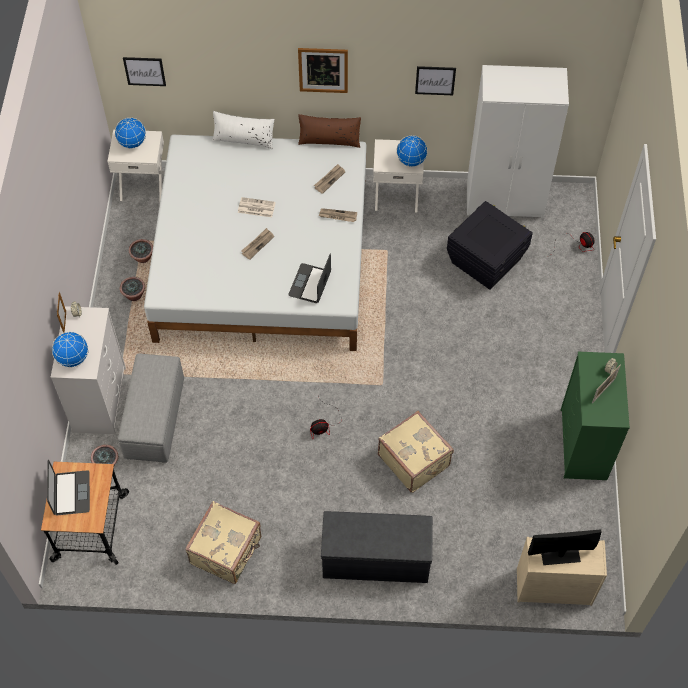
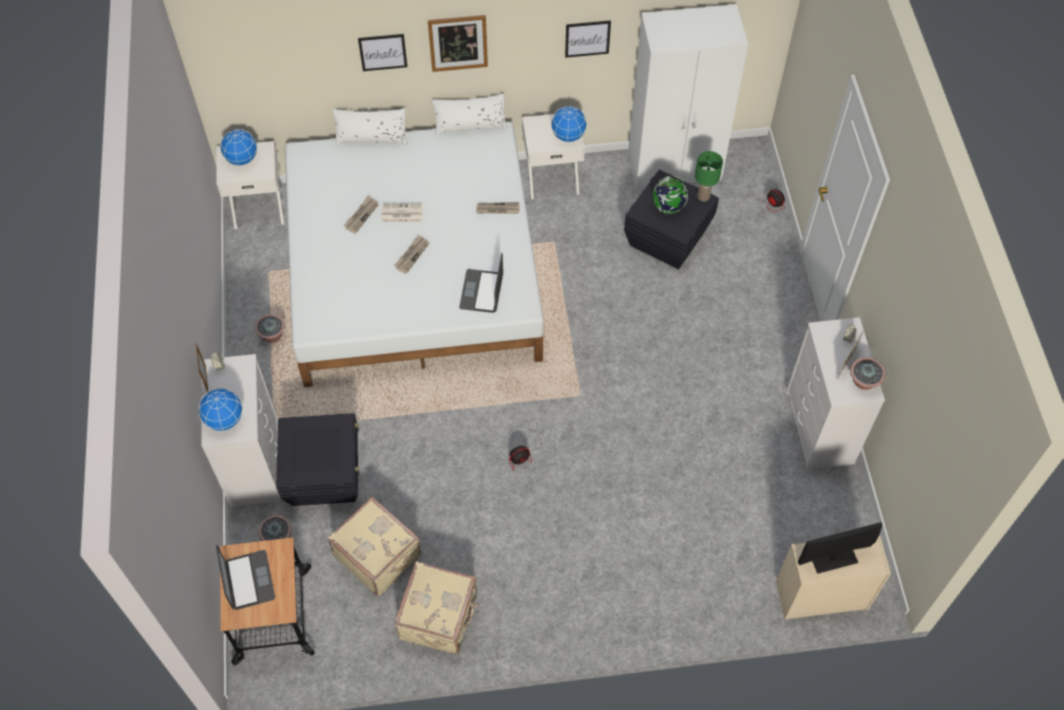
camera: 10 degrees left, 0 degrees up
grey ottoman [118,353,184,463] -> black storage box [276,413,359,506]
picture [123,57,166,86] -> picture moved to [358,34,407,71]
potted plant [129,239,153,263] -> potted plant moved to [850,357,885,390]
brown pillow [298,114,361,148] -> white pillow [432,93,507,135]
newspaper [314,164,345,194] -> newspaper moved to [344,196,379,234]
grey bench [321,511,433,583] -> none
beige suitcase [378,411,454,493] -> beige suitcase moved to [328,497,421,596]
green dresser [561,352,630,480] -> white dresser [786,317,885,470]
none -> globe [653,176,688,214]
none -> green table lamp [695,151,723,201]

